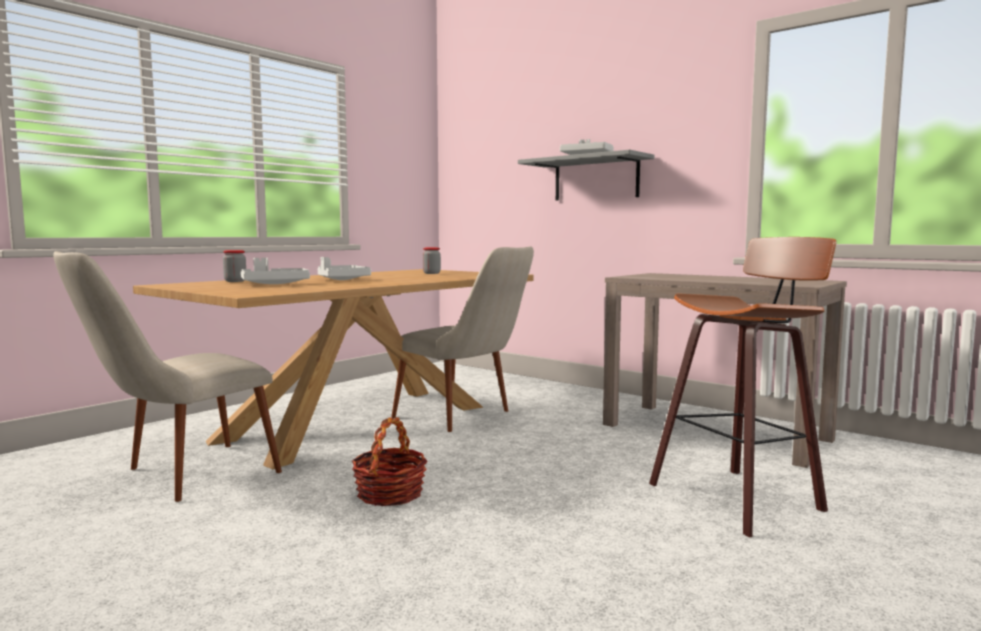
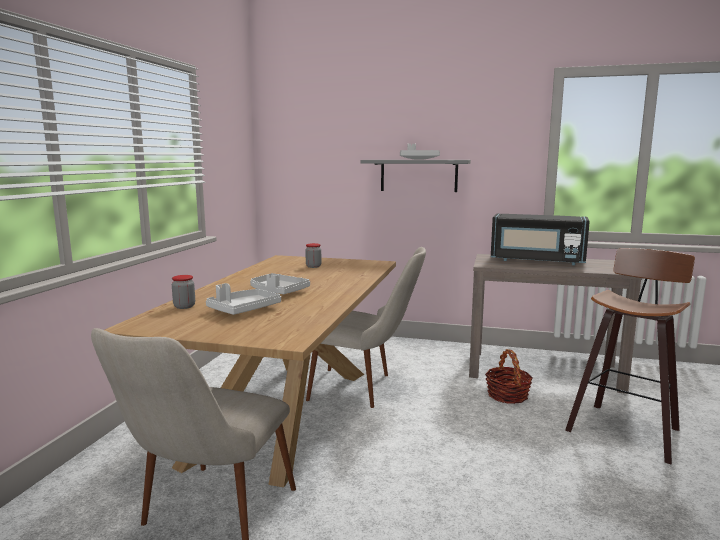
camera: 25 degrees left, 5 degrees up
basket [352,417,427,506] -> basket moved to [485,349,533,404]
none -> black microwave [491,214,590,265]

